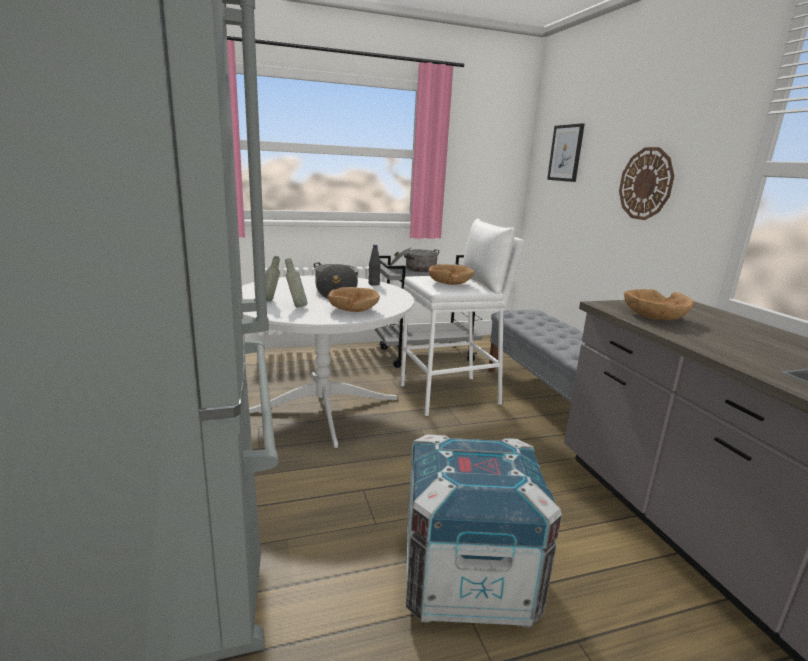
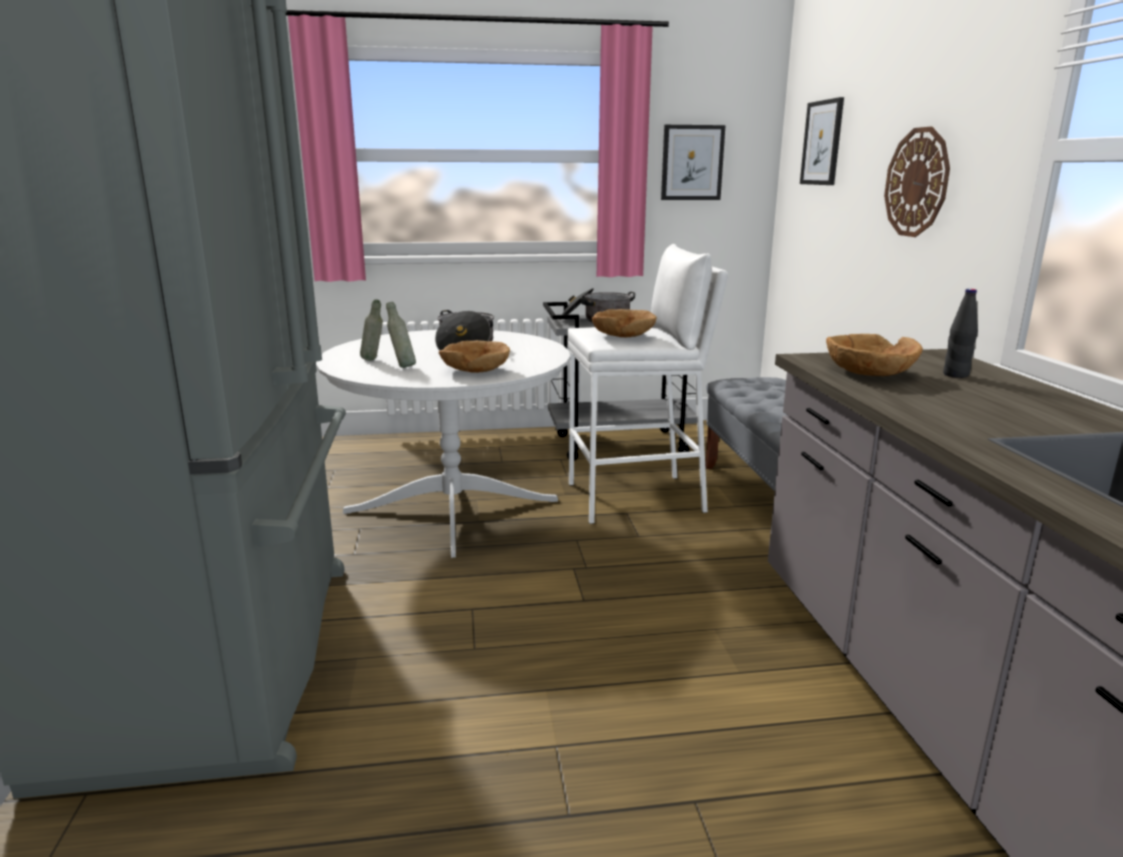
camera: 10 degrees right, 0 degrees up
black bottle [368,245,381,286] -> black bottle moved to [943,289,978,378]
crate [406,434,562,627] -> none
none -> picture [661,125,726,200]

